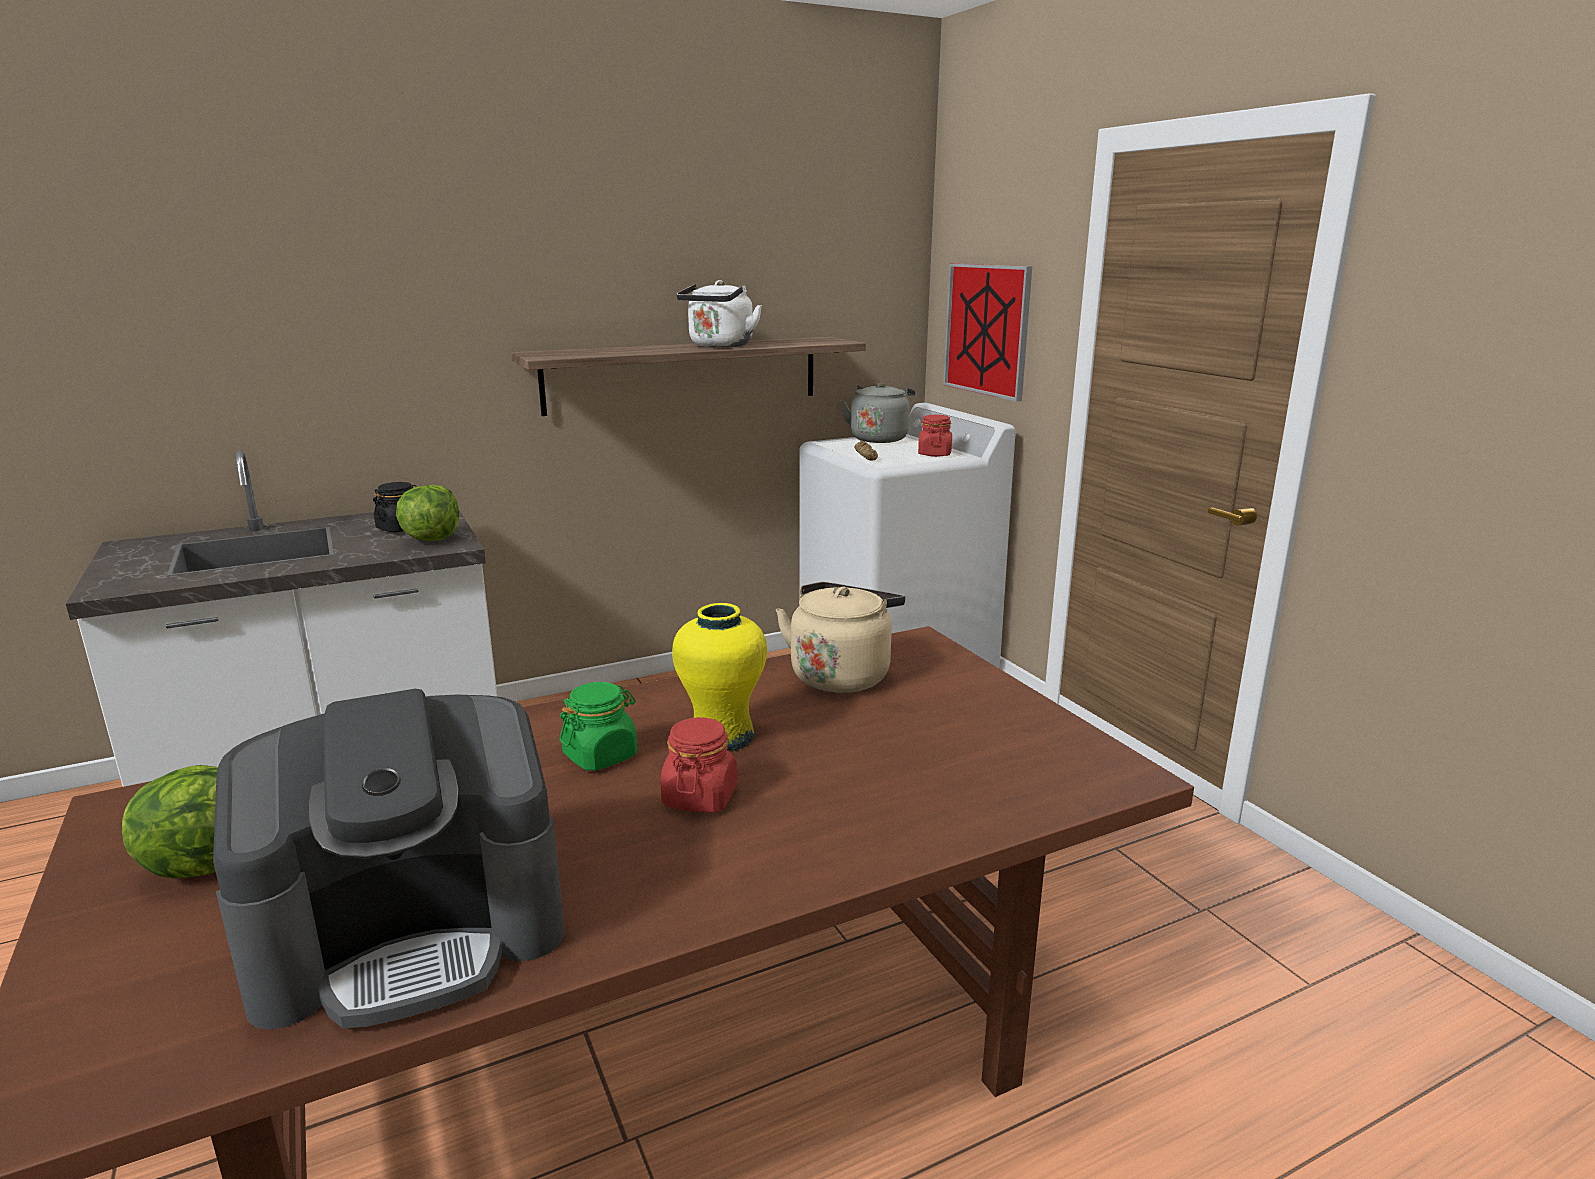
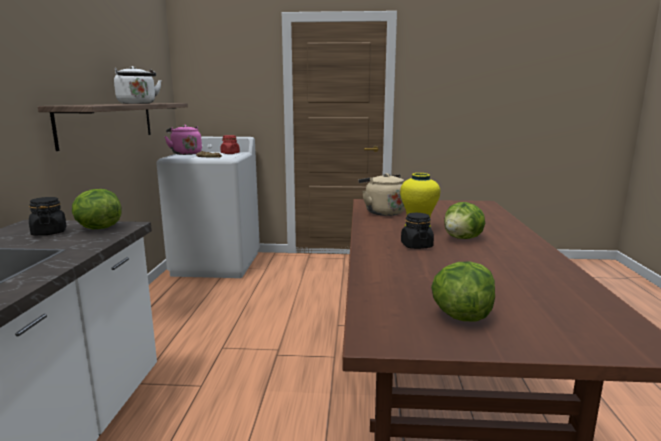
camera: 60 degrees left, 5 degrees down
coffee machine [213,689,564,1030] -> none
green jar [560,682,637,771] -> black jar [401,213,434,249]
red jar [660,717,737,813] -> lettuce [444,202,485,239]
grey kettle [840,382,915,443] -> pink kettle [164,125,202,155]
picture [943,263,1032,402] -> none

